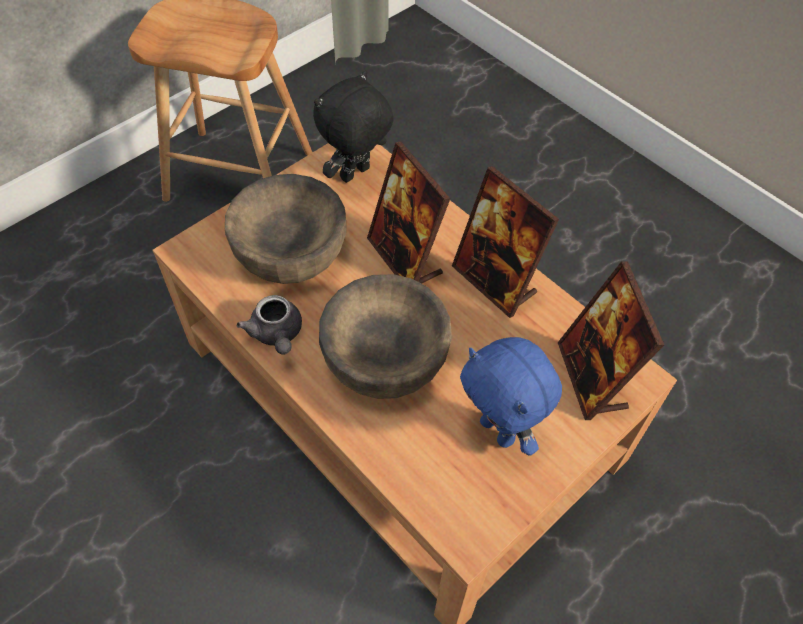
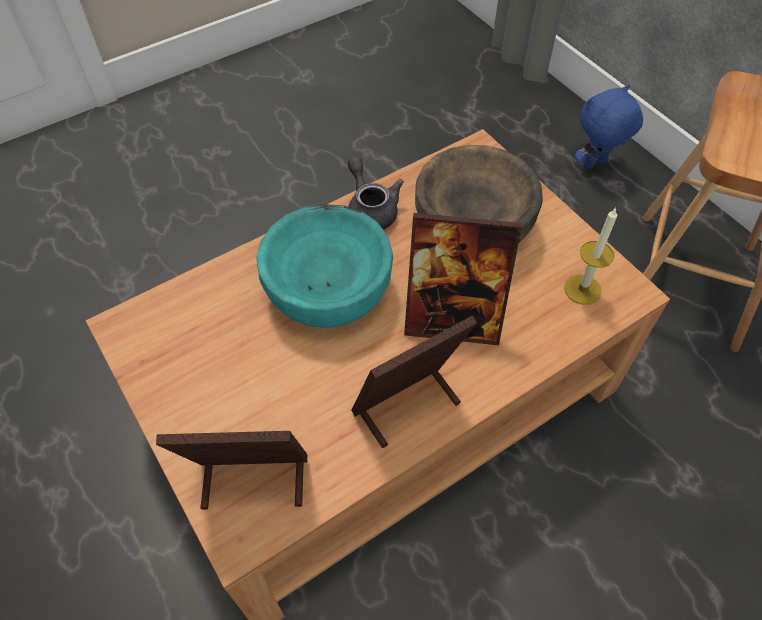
camera: 100 degrees right, 0 degrees up
grey teapot [237,295,302,355] -> grey teapot turned 75 degrees clockwise [348,157,404,230]
black plush toy [313,71,394,183] -> candle [564,207,617,305]
brown bowl [319,274,452,399] -> turquoise bowl [256,204,393,328]
picture frame [367,142,451,284] -> picture frame turned 150 degrees counterclockwise [404,213,522,345]
blue plush toy [460,337,562,456] -> blue plush toy moved to [574,85,643,169]

